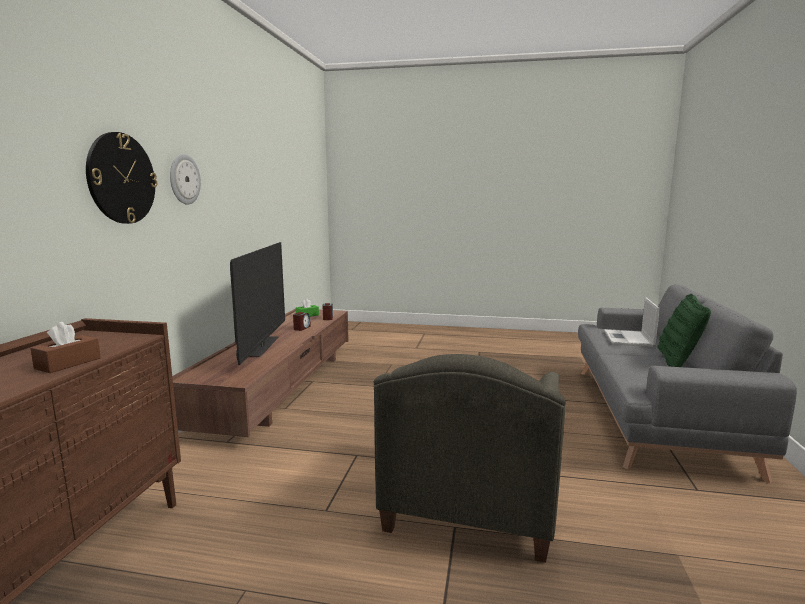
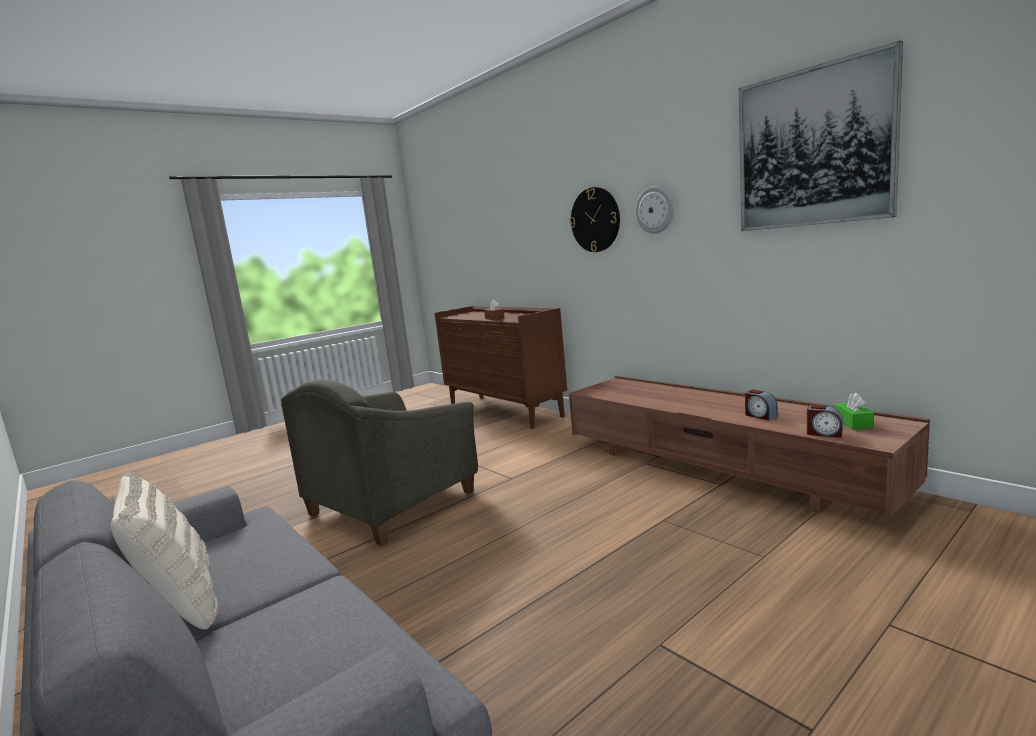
camera: 130 degrees right, 0 degrees up
television [230,242,285,365] -> none
grey armchair [374,354,565,563] -> grey armchair turned 105 degrees counterclockwise [281,380,478,546]
laptop [604,297,660,347] -> none
green pillow [657,294,711,367] -> beige pillow [110,472,219,630]
none -> picture [739,41,903,231]

